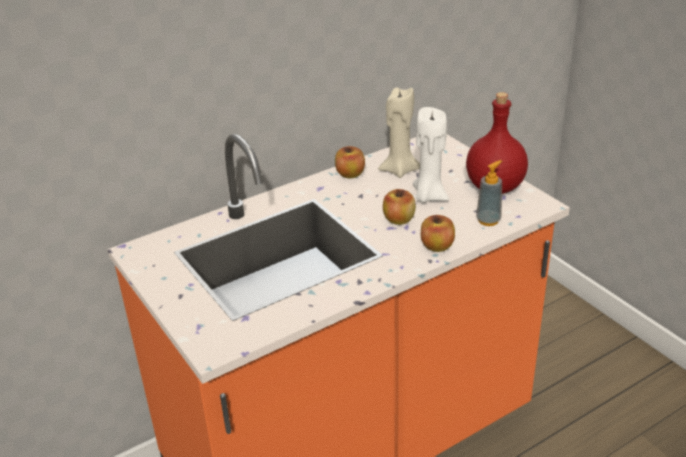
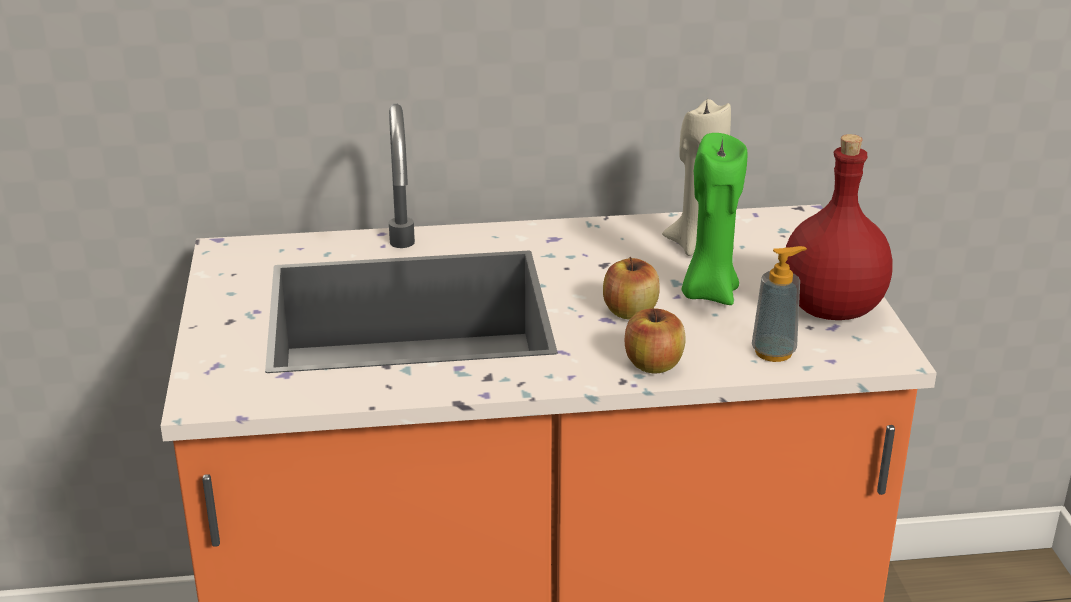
camera: 25 degrees right, 5 degrees down
apple [335,146,365,178] -> none
white candle [413,107,449,203] -> green candle [682,133,747,305]

